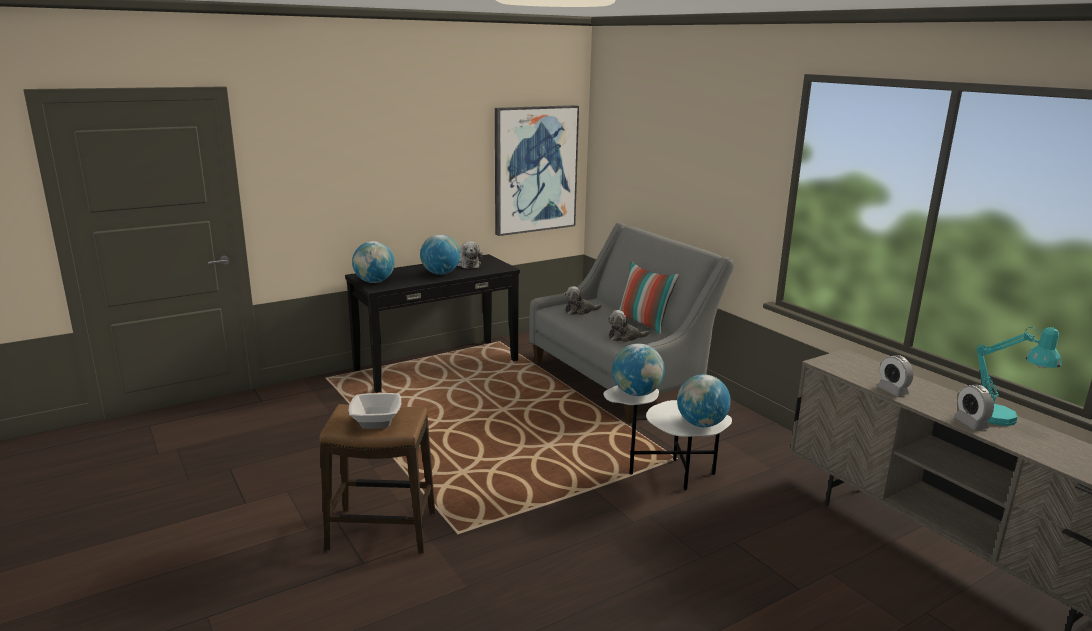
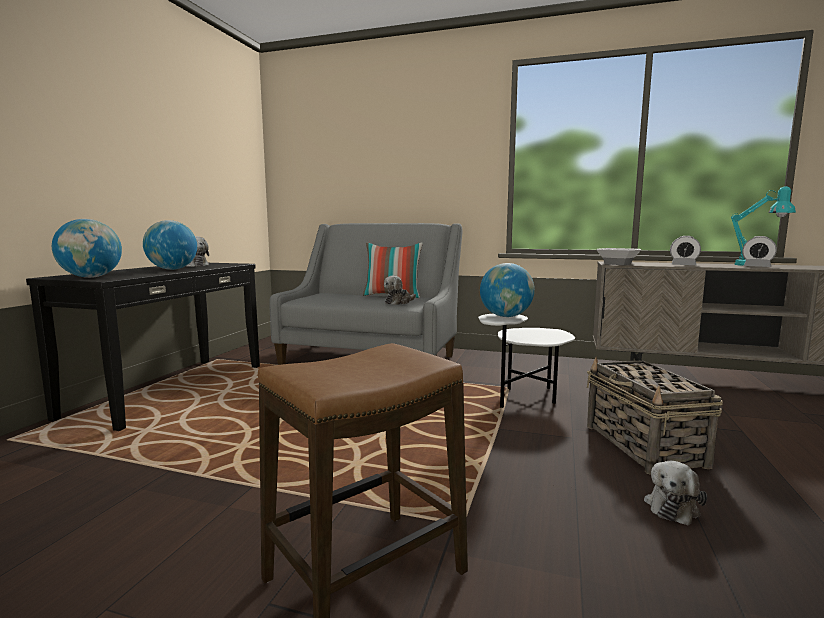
camera: 40 degrees left, 10 degrees down
bowl [348,393,401,429] -> bowl moved to [596,248,641,265]
picture [495,105,579,236] -> none
plush toy [564,286,602,315] -> plush toy moved to [644,461,707,525]
globe [677,374,731,427] -> none
none -> basket [587,357,723,475]

